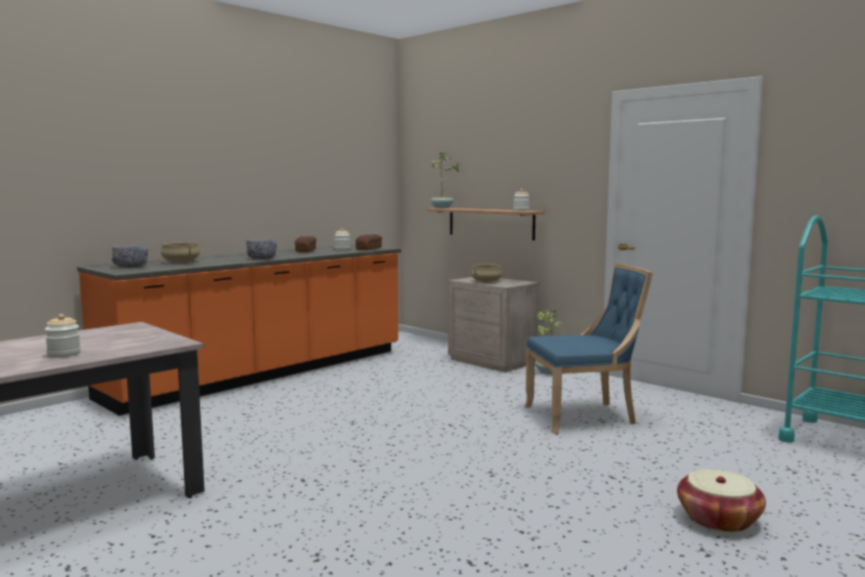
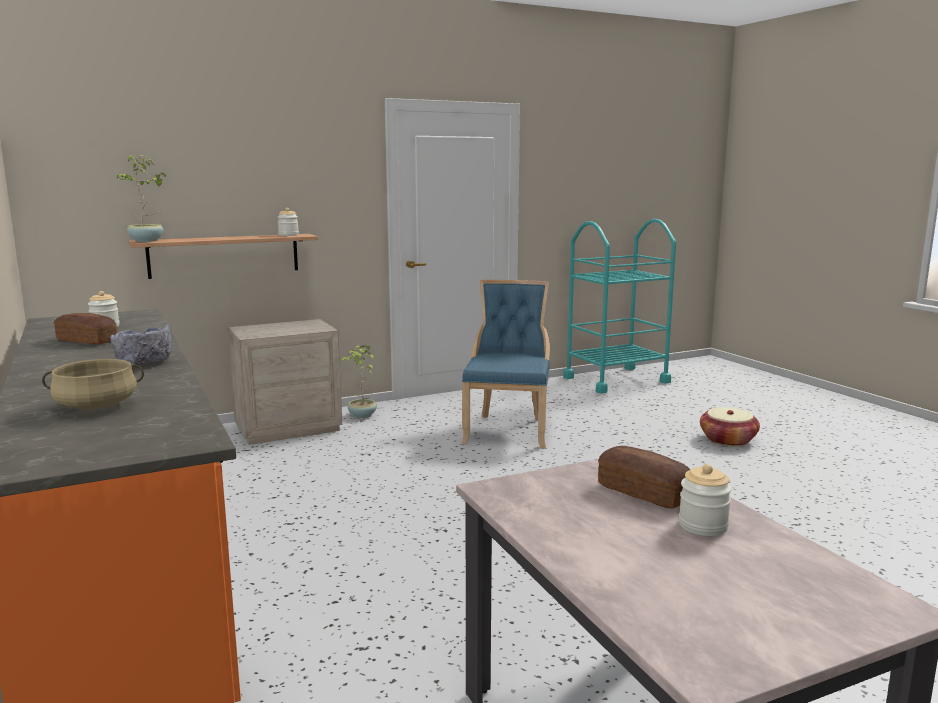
camera: 70 degrees left, 5 degrees up
grey bowl [112,245,148,267] -> none
bread [355,234,382,250] -> bread moved to [598,446,690,508]
beige cooking pot [471,264,502,282] -> none

